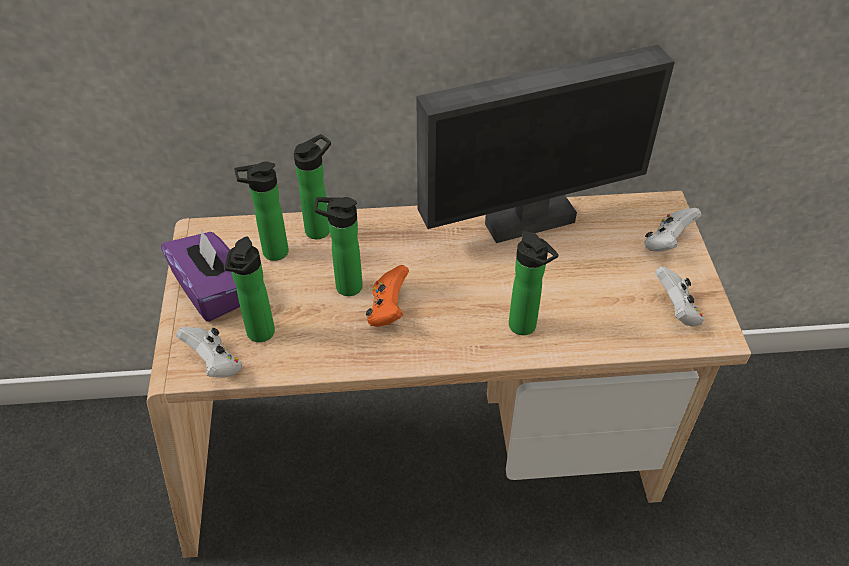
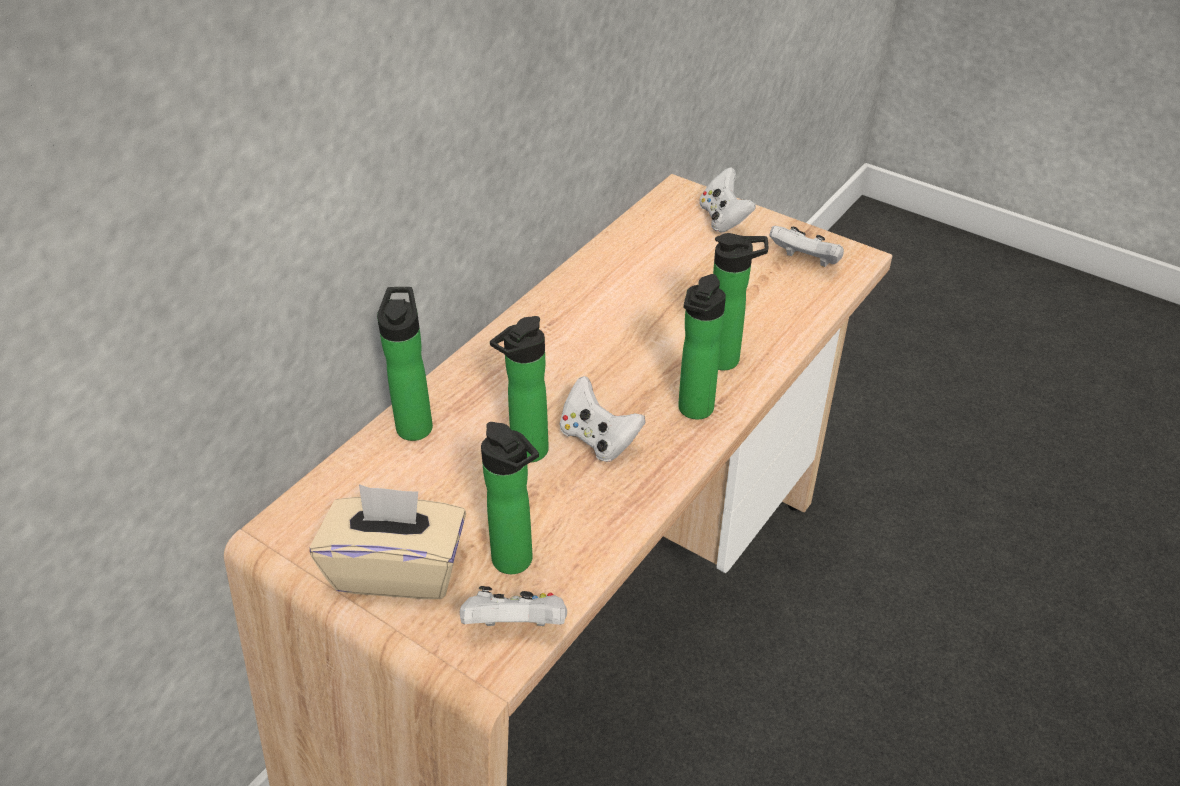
camera: 50 degrees left, 5 degrees down
purple tissue box [161,229,240,322] -> beige tissue box [310,484,466,599]
bottle [234,161,289,261] -> bottle moved to [678,274,726,419]
orange game controller [366,265,409,327] -> white game controller [560,376,645,462]
monitor [417,44,675,243] -> none

